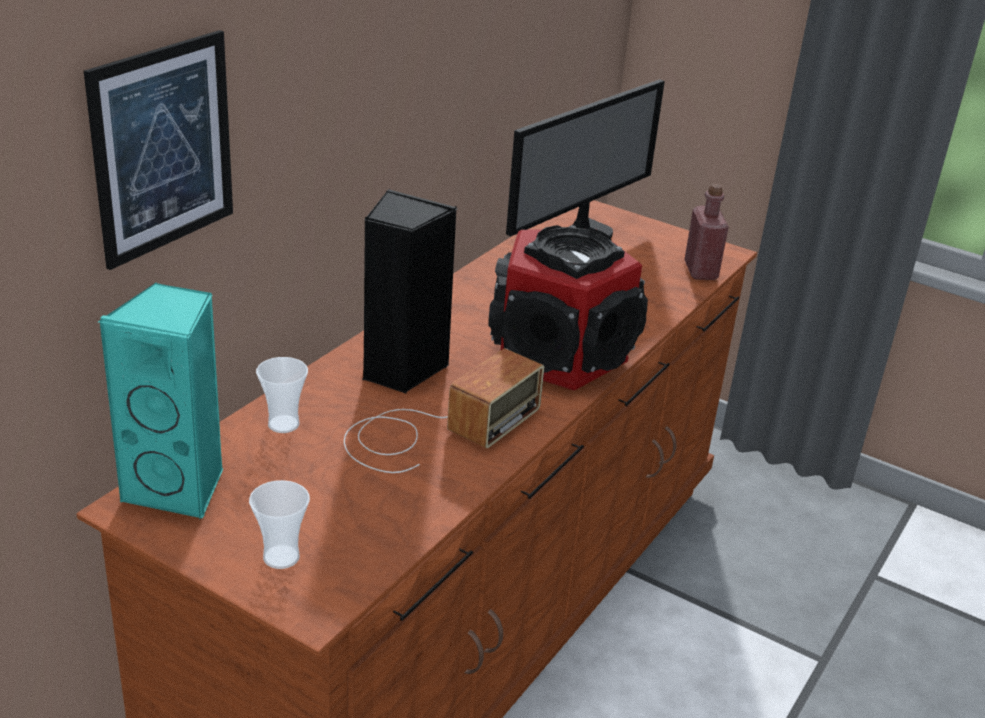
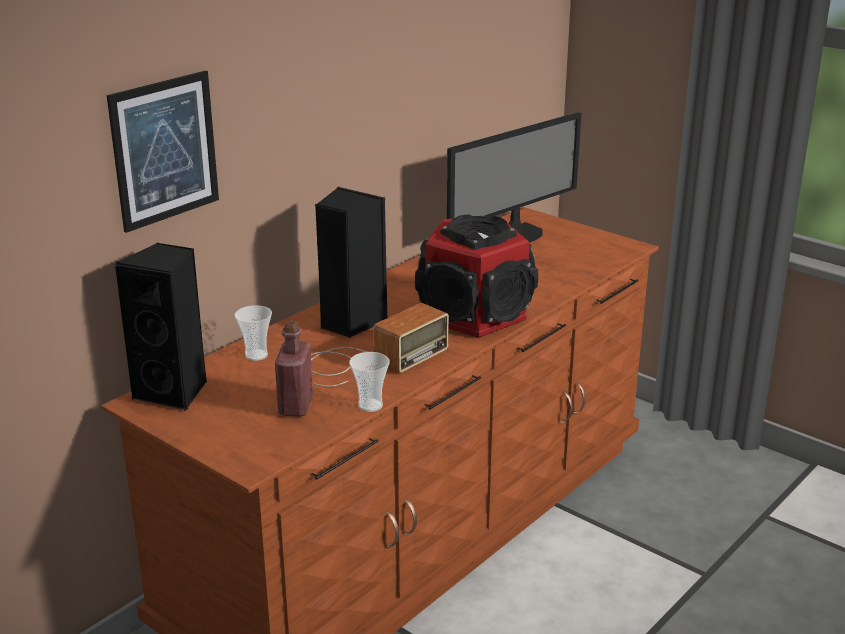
camera: 10 degrees right, 5 degrees down
turquoise speaker [98,282,224,519] -> black speaker [115,243,207,411]
cup [249,480,310,569] -> cup moved to [349,352,390,412]
red bottle [684,184,729,280] -> red bottle moved to [275,320,313,417]

